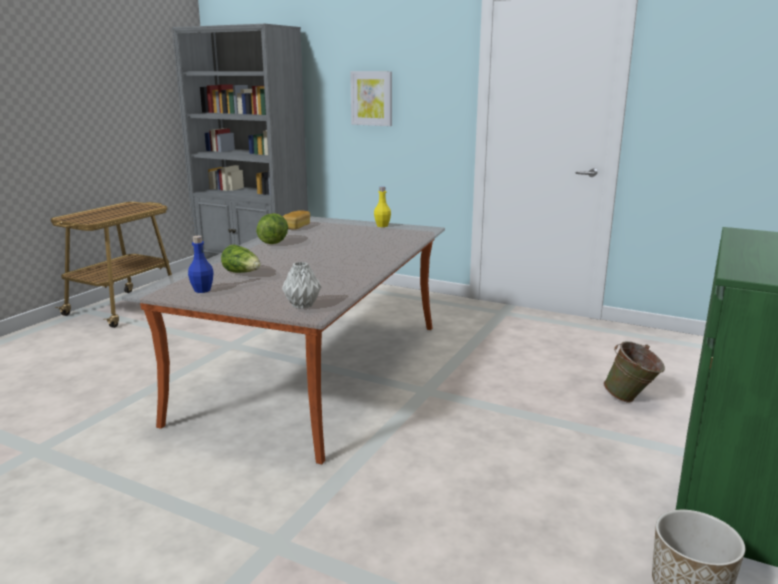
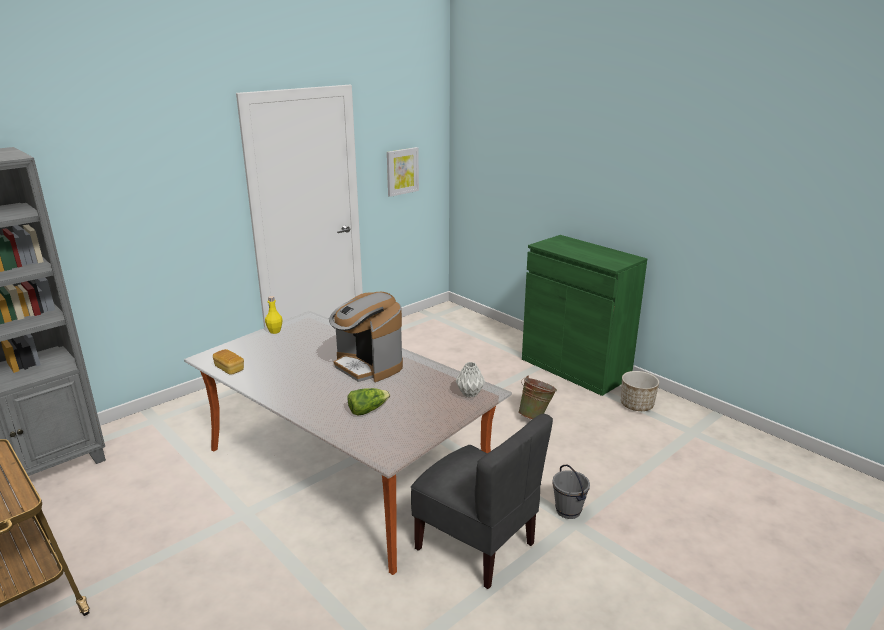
camera: 70 degrees left, 5 degrees up
blue bottle [188,236,213,293] -> none
lettuce [256,213,288,244] -> none
picture [350,71,392,126] -> picture moved to [387,147,419,197]
green bucket [604,341,665,402] -> green bucket moved to [518,376,557,420]
none -> coffee machine [329,292,403,382]
none -> grey chair [411,414,553,589]
none -> grey bucket [552,465,590,519]

